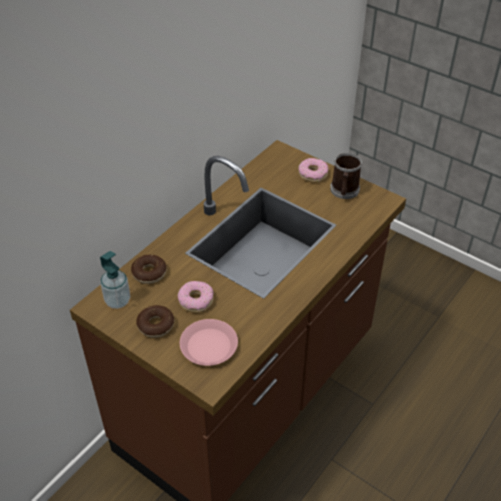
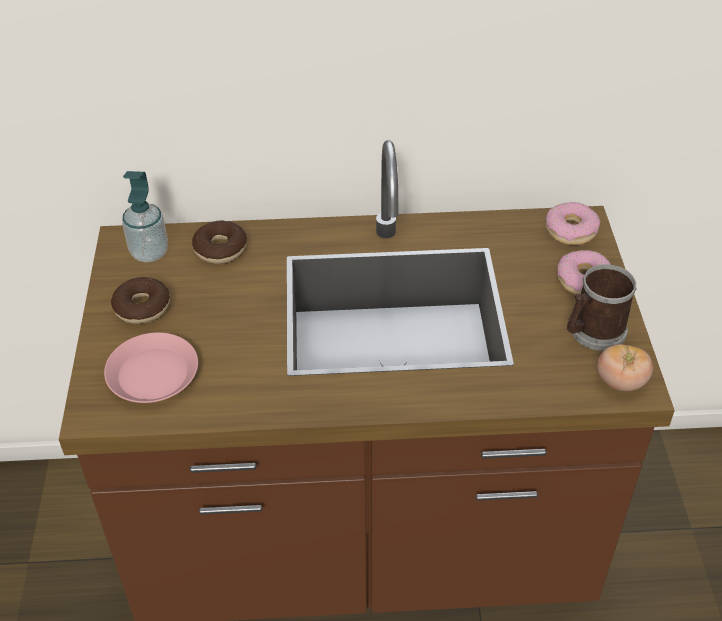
camera: 50 degrees right, 0 degrees up
donut [178,281,214,313] -> donut moved to [546,202,600,245]
none -> tomato [597,344,653,391]

